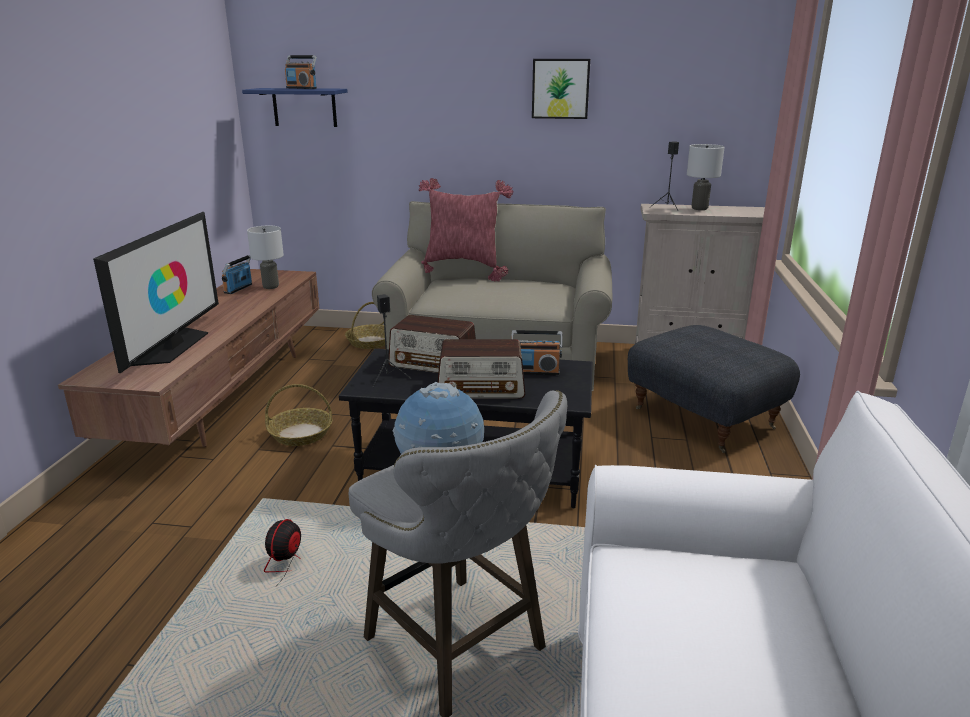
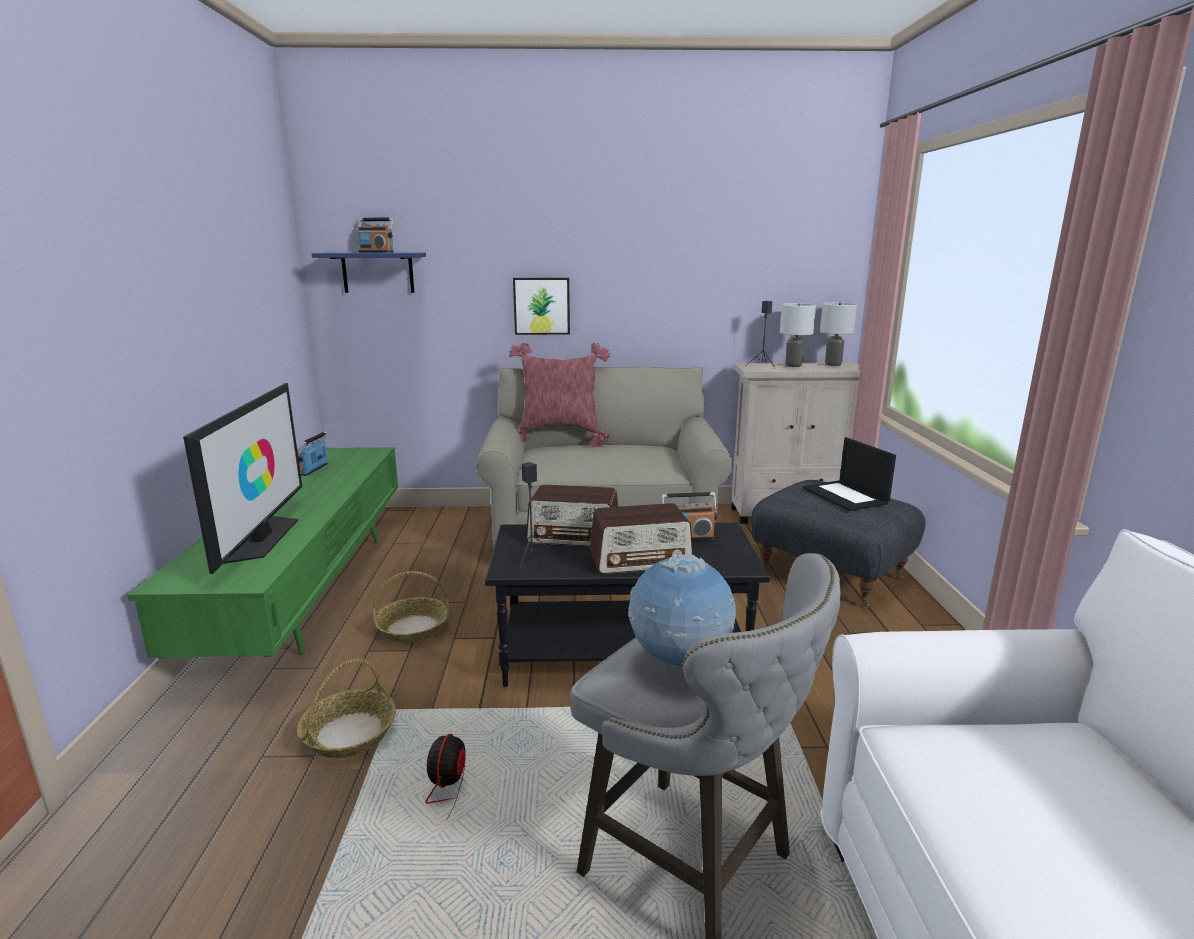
camera: 10 degrees left, 5 degrees down
brown tv stand [58,269,320,447] -> green tv stand [127,447,398,659]
white table lamp [247,226,284,289] -> white table lamp moved to [820,302,857,366]
basket [345,302,385,349] -> basket moved to [297,659,396,758]
picture [532,59,590,119] -> picture moved to [513,278,570,335]
none -> laptop [803,437,896,511]

